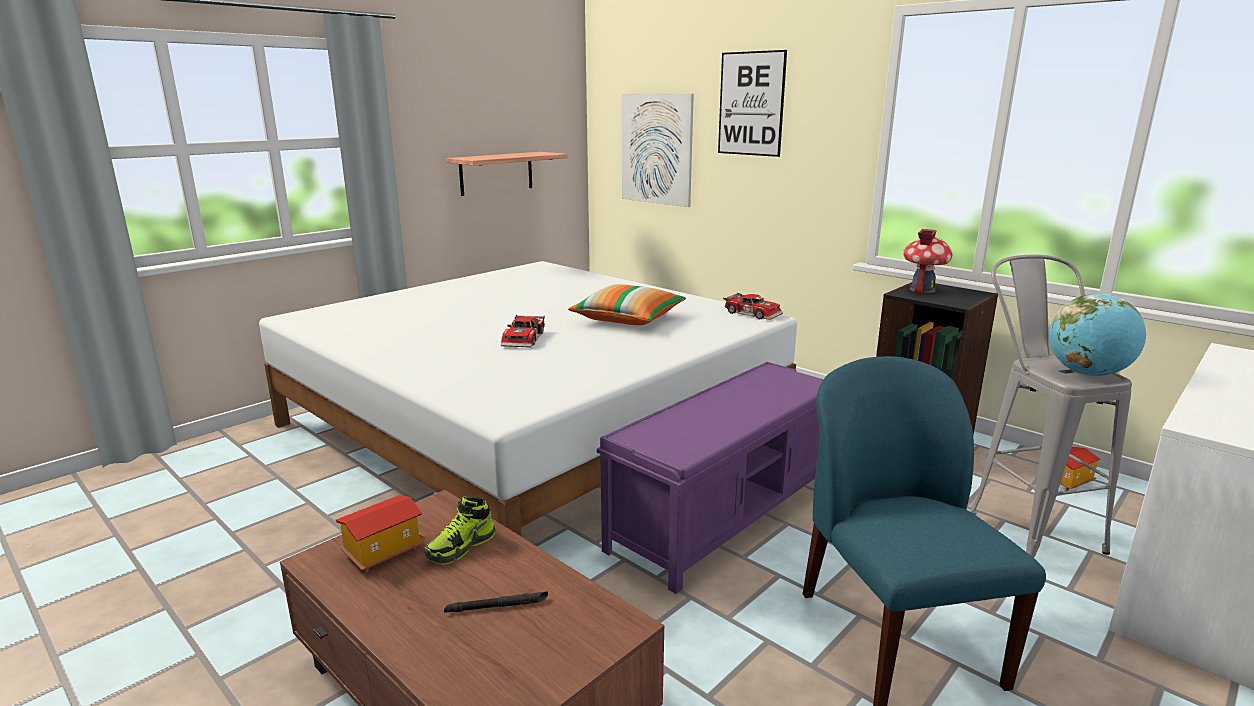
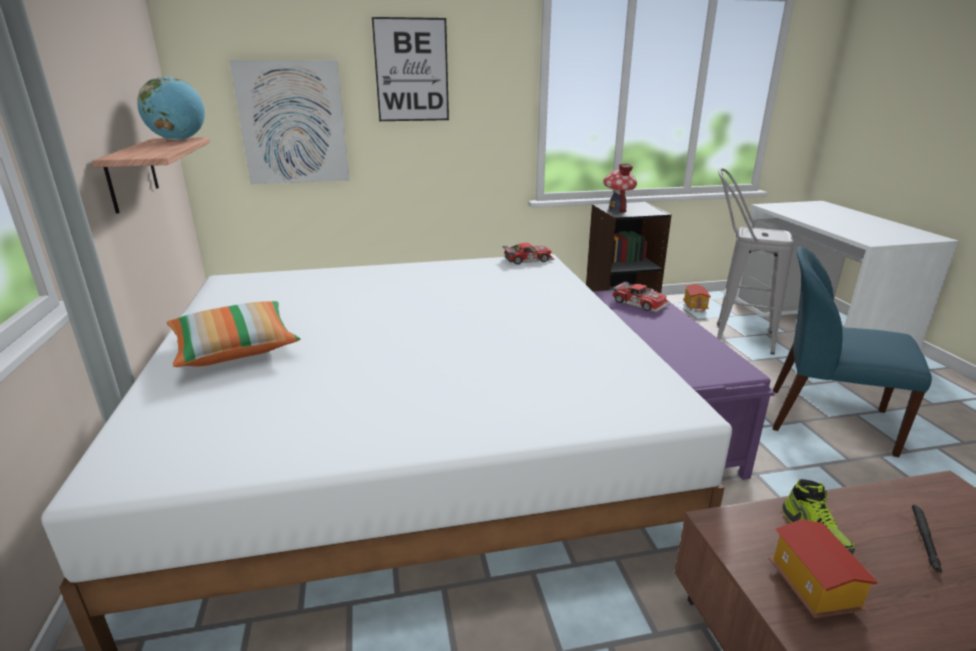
camera: 55 degrees left, 5 degrees up
toy car [501,315,545,348] -> toy car moved to [611,281,669,312]
pillow [568,284,686,325] -> pillow moved to [166,301,300,367]
globe [1049,294,1146,376] -> globe moved to [137,76,205,141]

